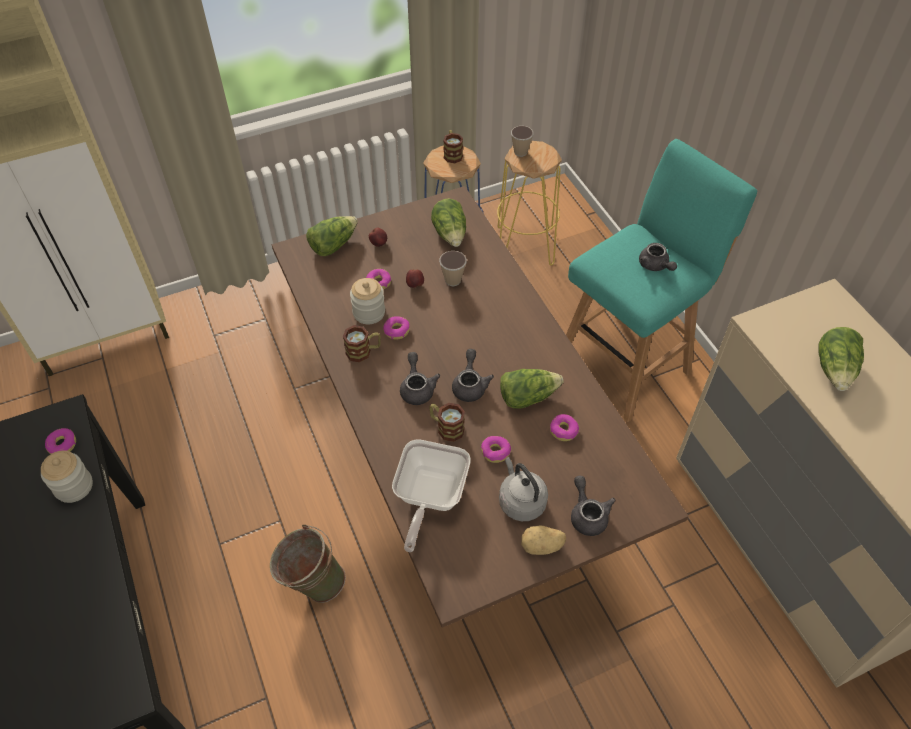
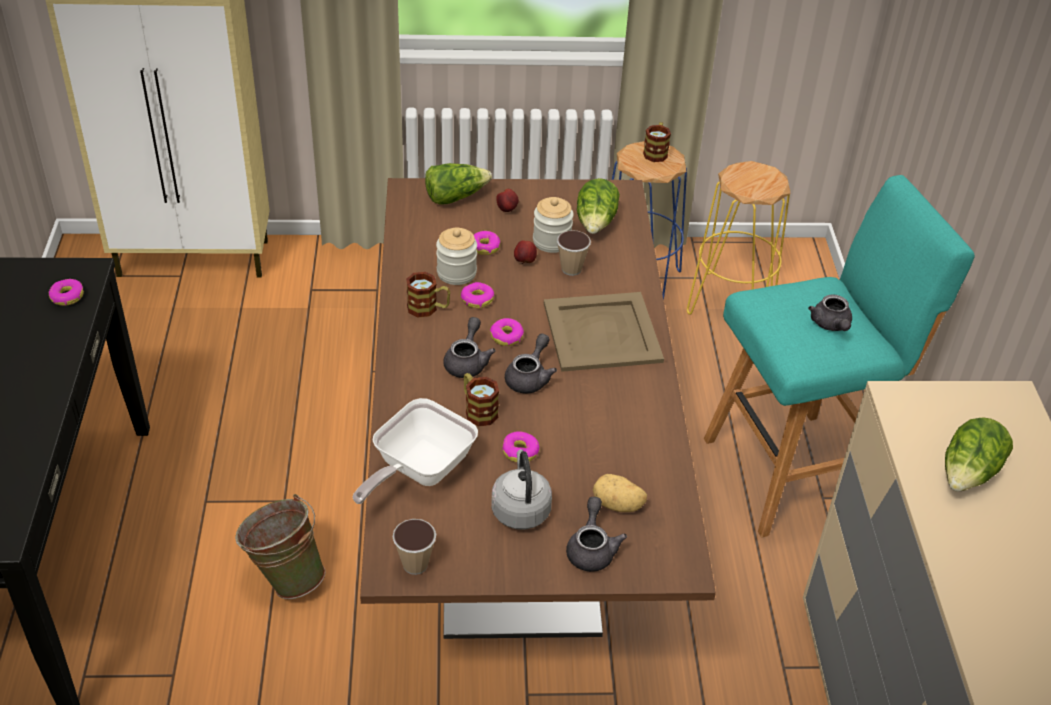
camera: 20 degrees right, 10 degrees down
jar [41,451,93,503] -> jar moved to [533,197,574,253]
lettuce [500,369,564,409] -> none
cup [511,126,534,157] -> cup moved to [392,519,436,575]
potato [521,525,566,555] -> potato moved to [593,474,647,512]
donut [550,414,579,441] -> donut moved to [490,318,524,346]
none -> beige tray [544,292,664,372]

